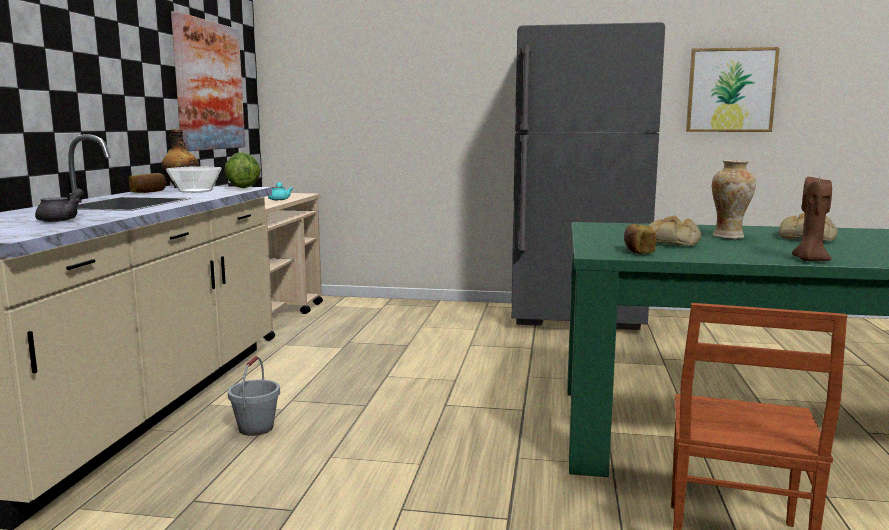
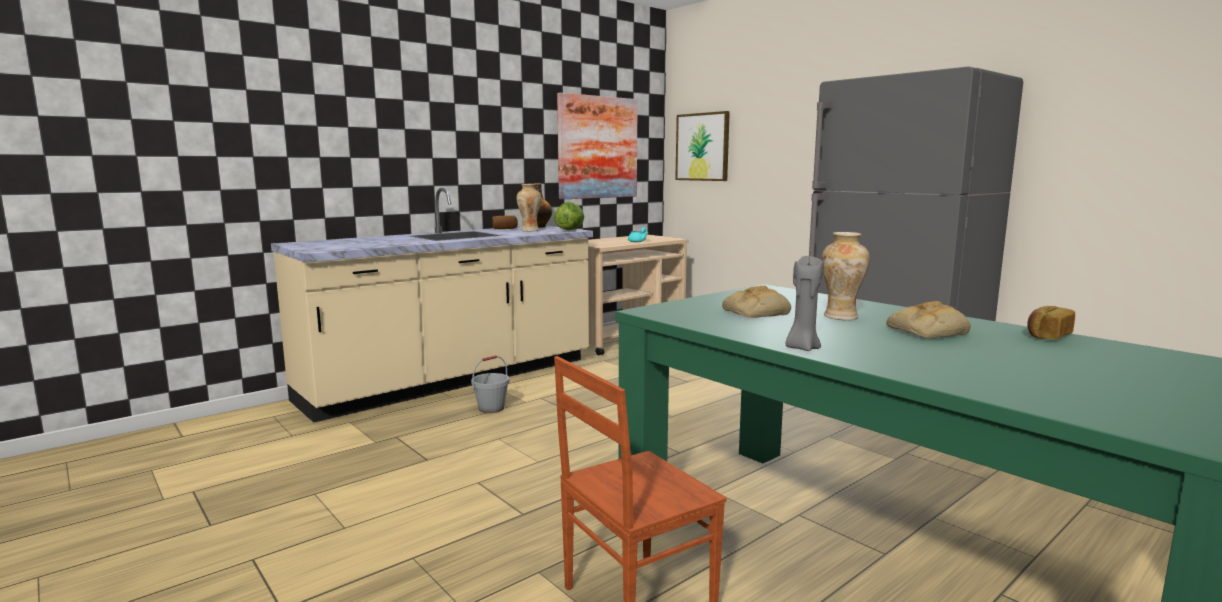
camera: 40 degrees right, 0 degrees up
grey teapot [35,189,85,222] -> none
bowl [166,166,221,193] -> vase [516,184,541,231]
bread [624,224,656,254] -> bread moved to [1027,306,1075,339]
picture [686,47,780,132] -> picture moved to [675,111,730,181]
brown candle [792,175,832,261] -> grey candle [785,256,824,351]

